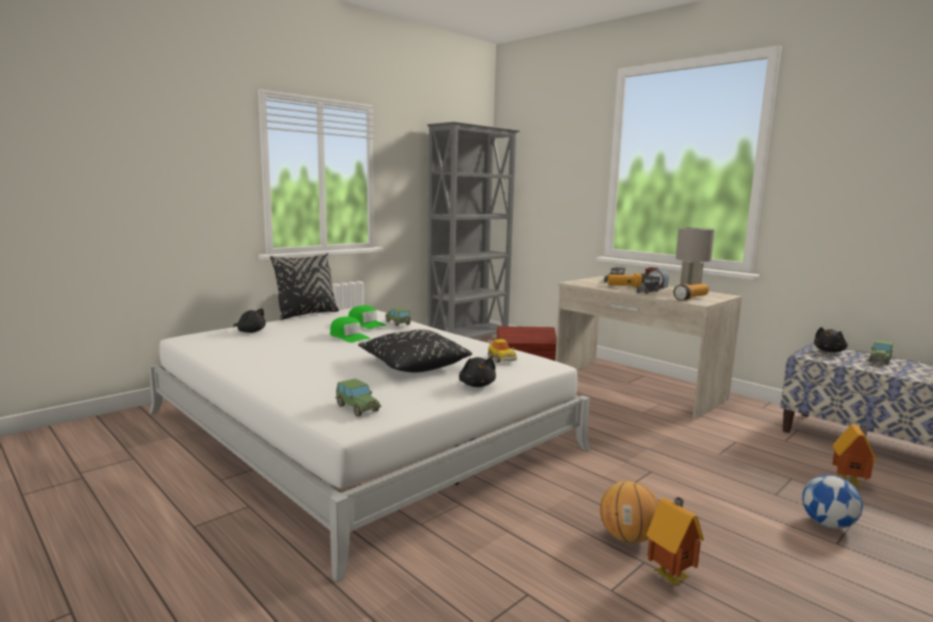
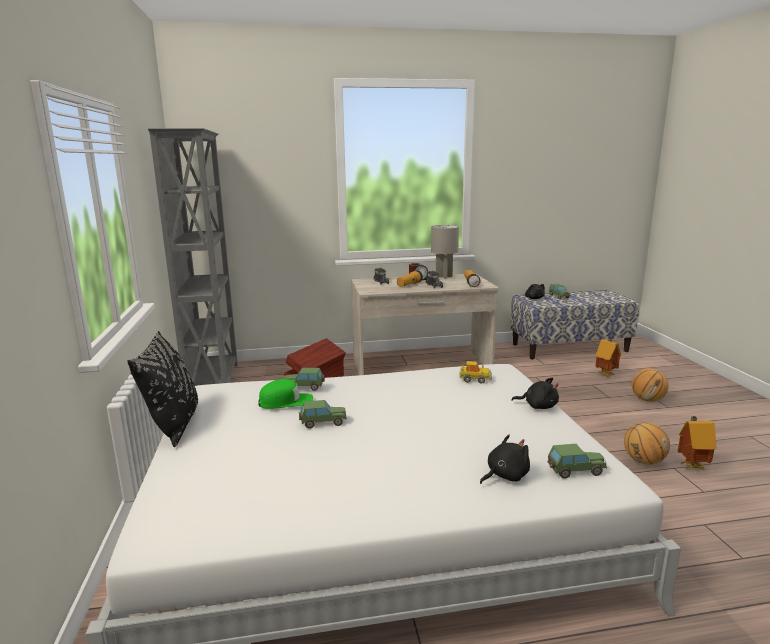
camera: 55 degrees left, 5 degrees up
black plush toy [233,308,266,333] -> black plush toy moved to [480,435,530,484]
green cap [330,316,370,343] -> toy car [299,400,347,429]
black pillow [358,329,472,372] -> none
football [802,475,863,529] -> basketball [632,368,669,402]

